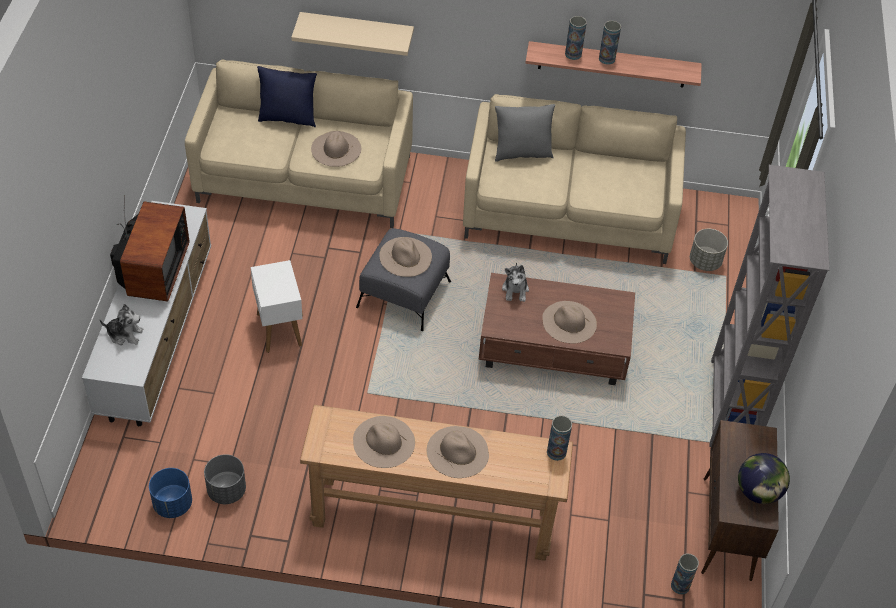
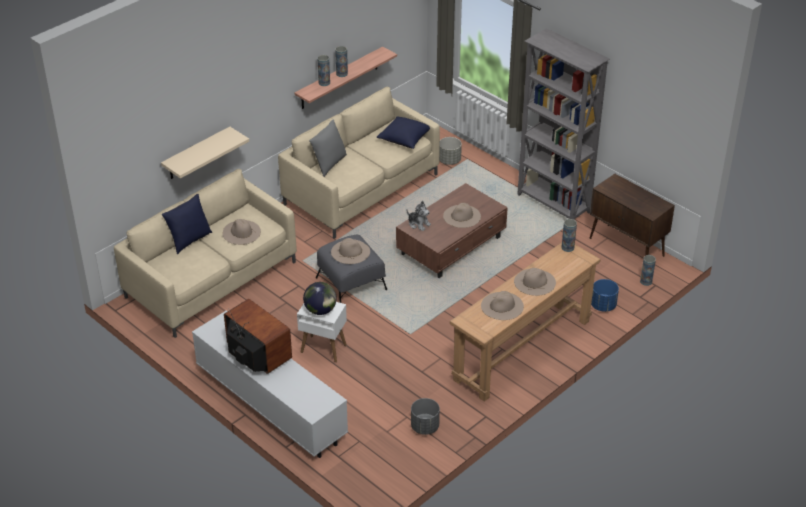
camera: 50 degrees left, 10 degrees down
plush toy [100,304,144,345] -> none
blue planter [149,468,192,518] -> blue planter moved to [591,279,619,312]
globe [738,453,790,504] -> globe moved to [303,282,337,315]
none -> blue pillow [376,116,430,149]

